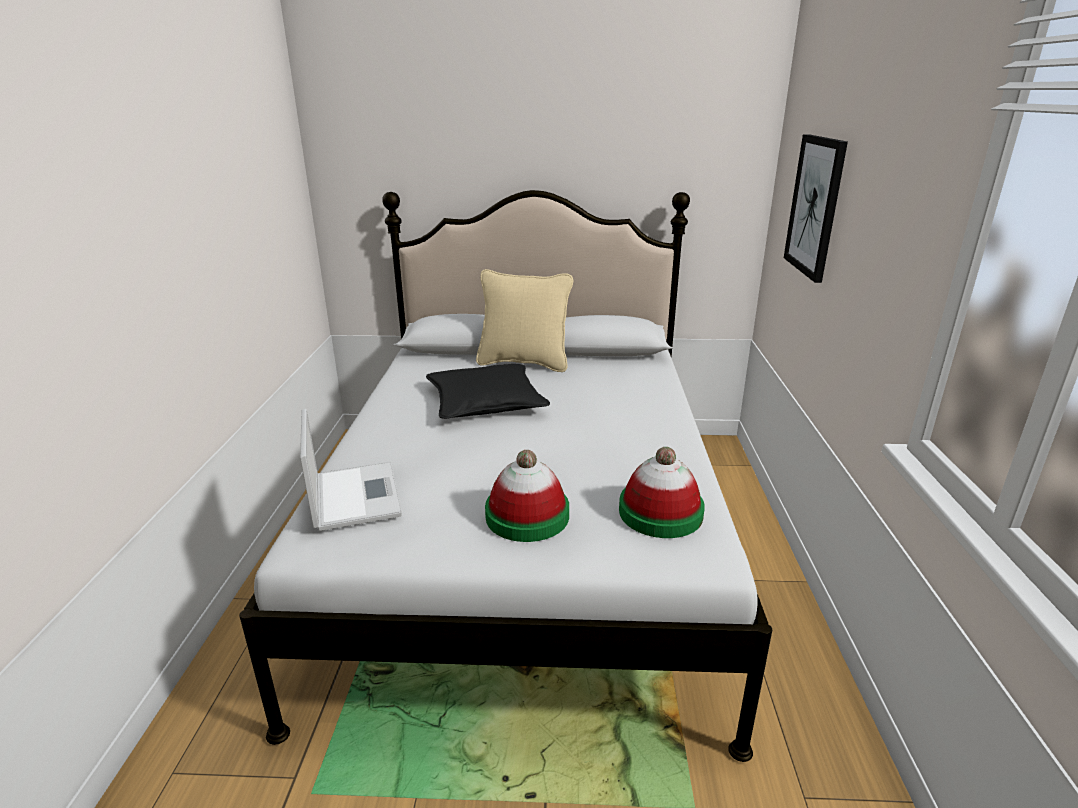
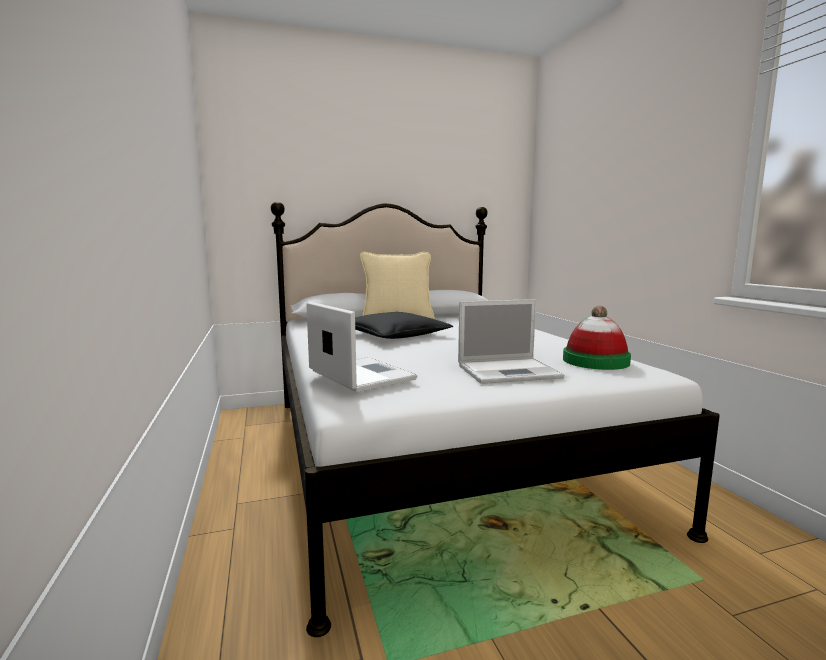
camera: 20 degrees left, 15 degrees down
hat [485,450,569,542] -> laptop [458,299,564,384]
picture [784,134,848,283] -> none

